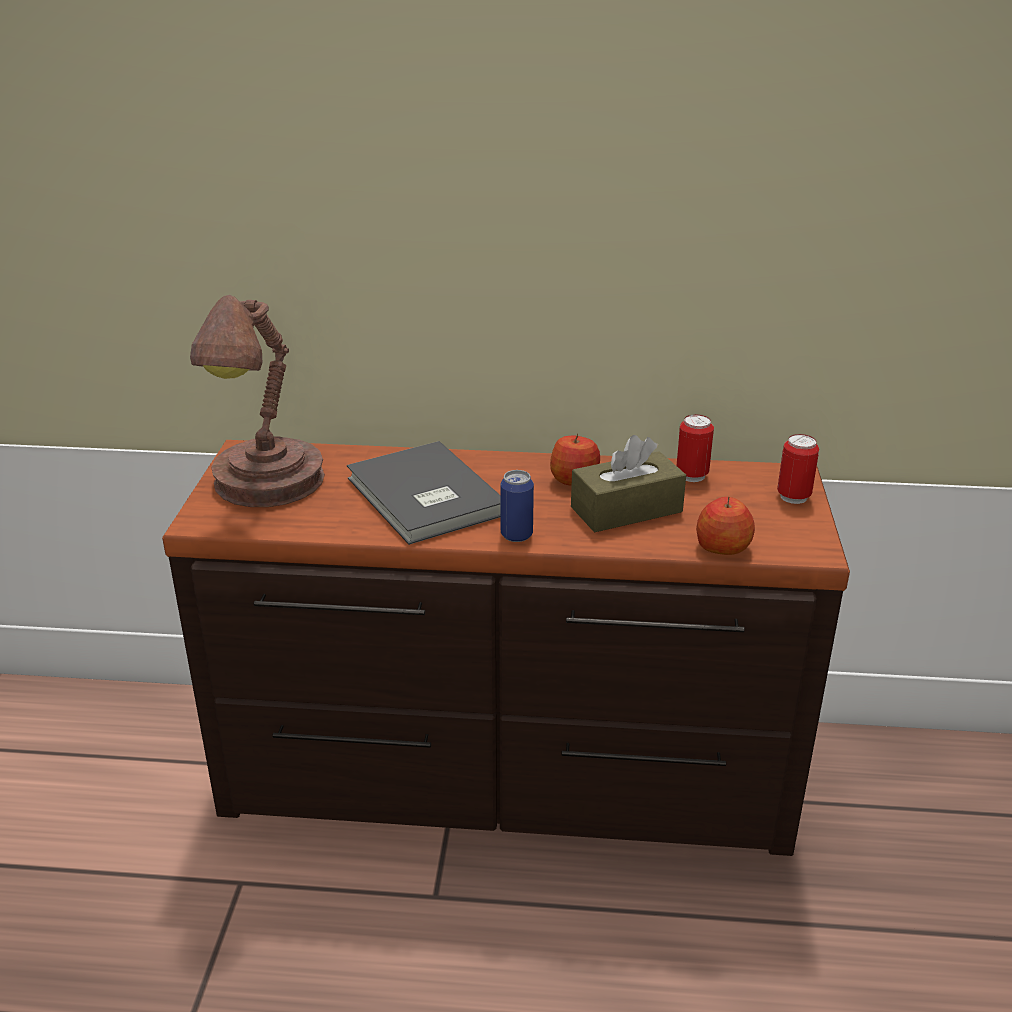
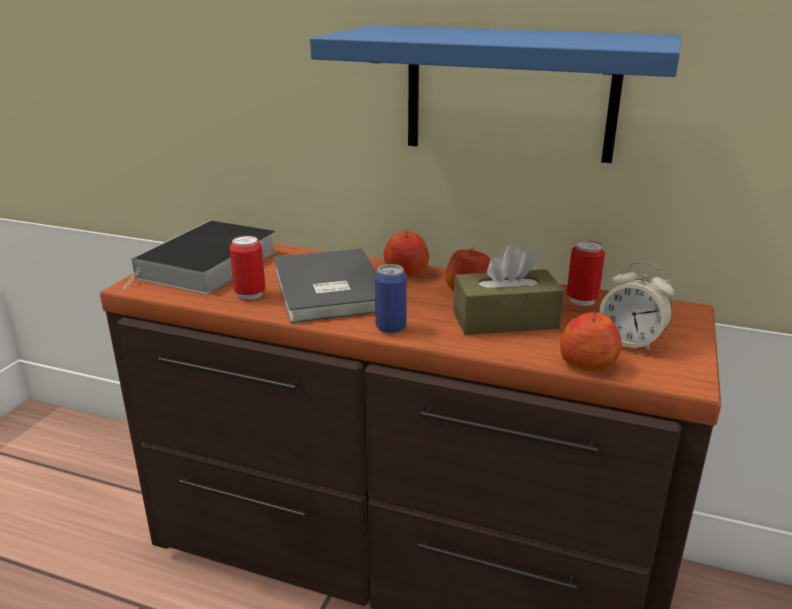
camera: 15 degrees right, 5 degrees down
brown table lamp [190,295,325,507] -> book [122,220,276,294]
can [777,434,819,504] -> can moved to [230,235,265,300]
none -> blue shelf [310,25,681,163]
none -> apple [383,230,429,277]
none -> alarm clock [599,262,674,353]

